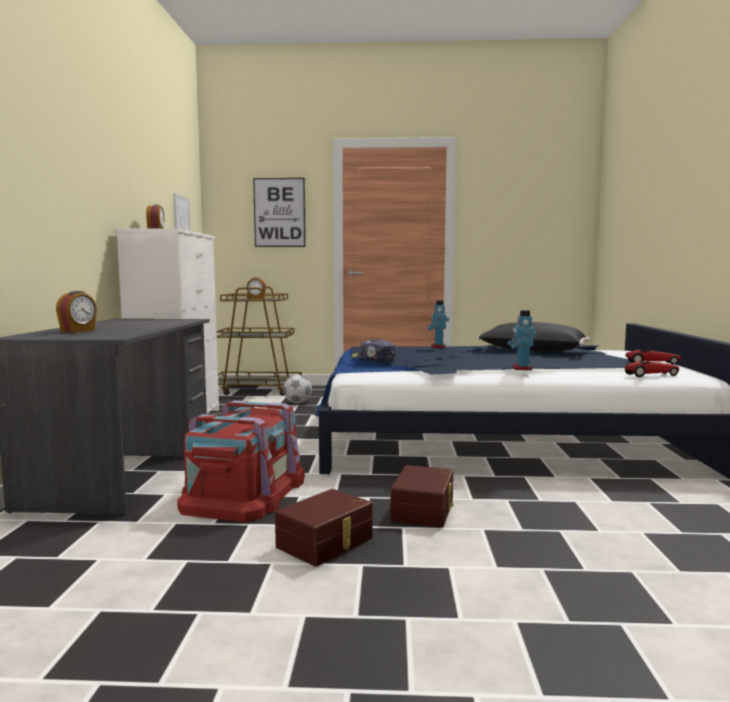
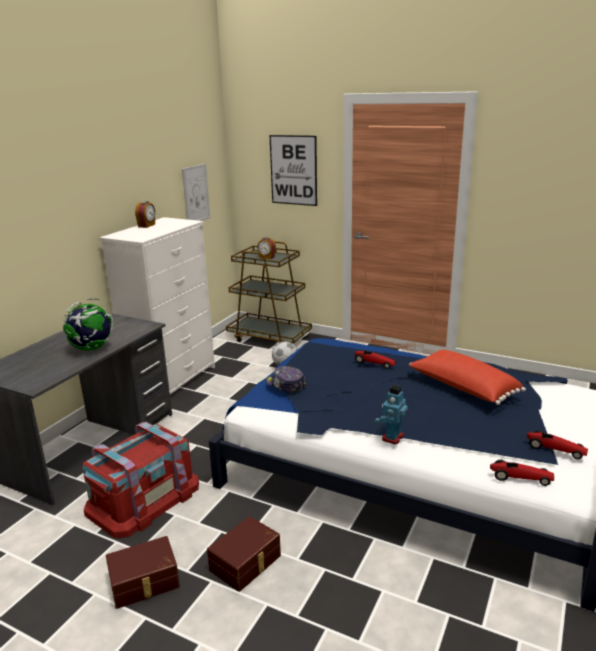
camera: 25 degrees right, 15 degrees up
alarm clock [56,291,97,333] -> none
toy robot [428,300,449,348] -> toy car [354,350,396,369]
black pillow [477,322,590,352] -> red pillow [409,350,526,405]
none -> globe [63,298,113,351]

